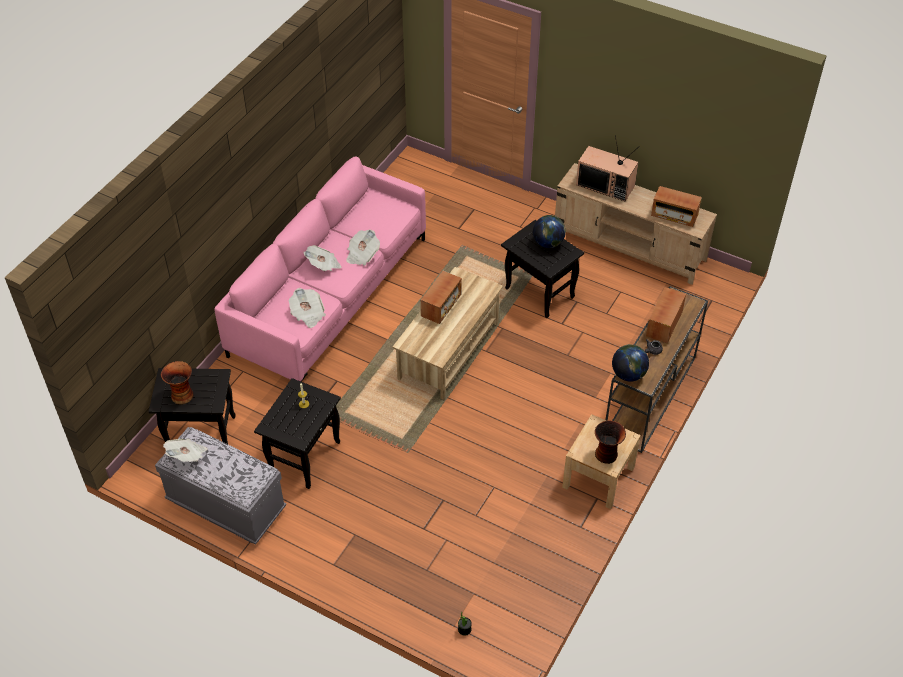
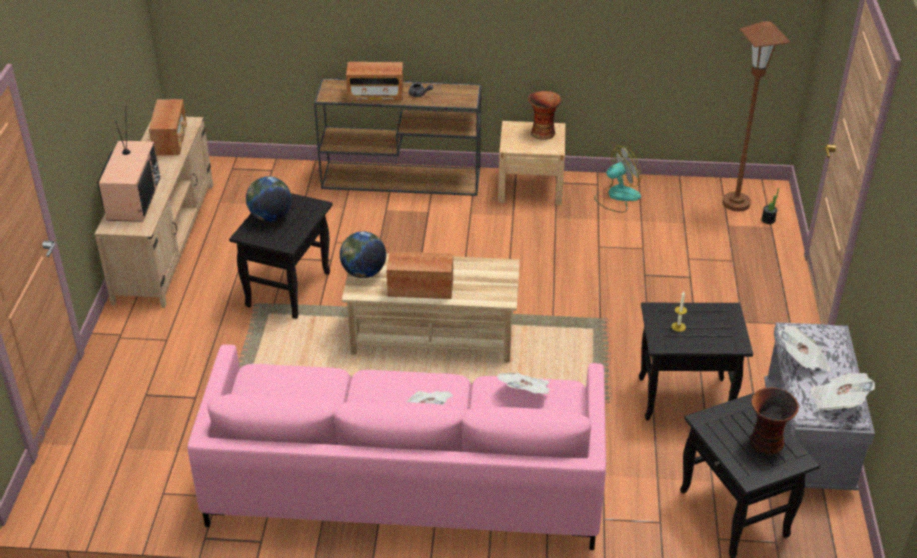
camera: 115 degrees left, 10 degrees down
newspaper [346,230,380,266] -> newspaper moved to [779,326,831,371]
globe [612,344,649,381] -> globe moved to [340,231,386,278]
none -> fan [594,145,641,213]
none -> brown floor lamp [722,21,791,211]

